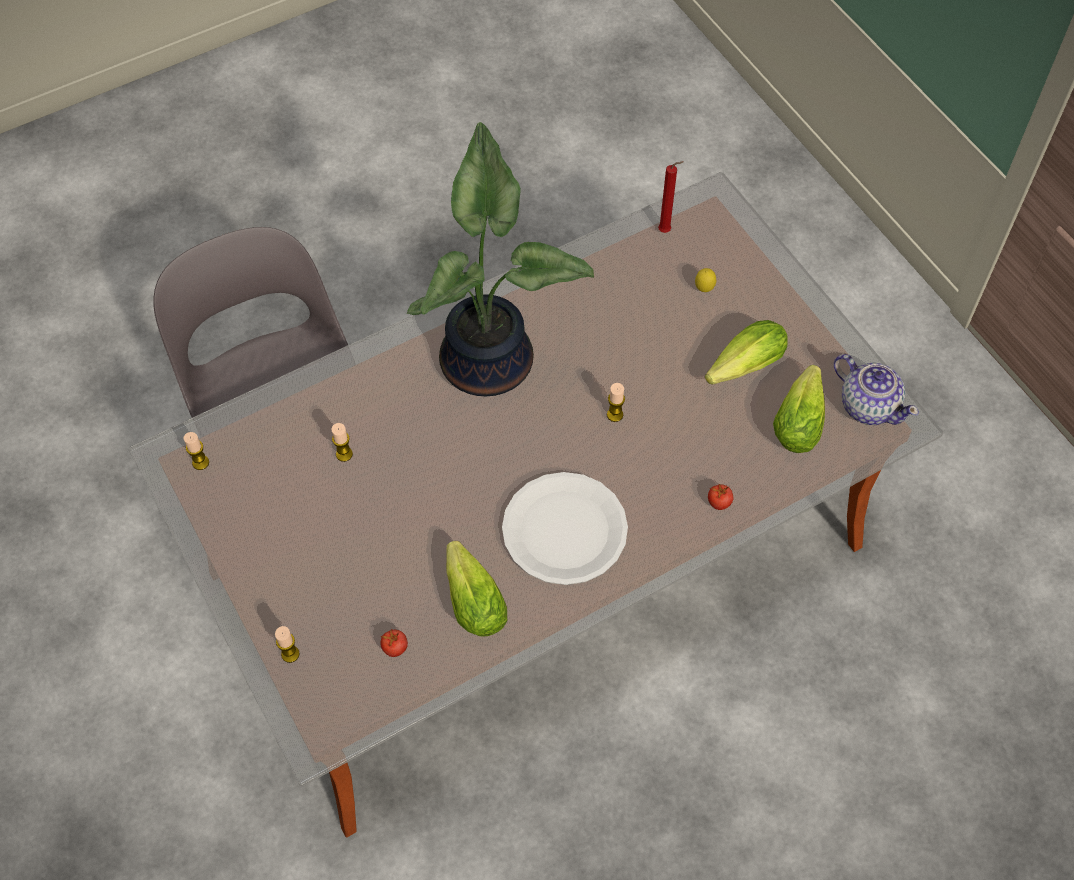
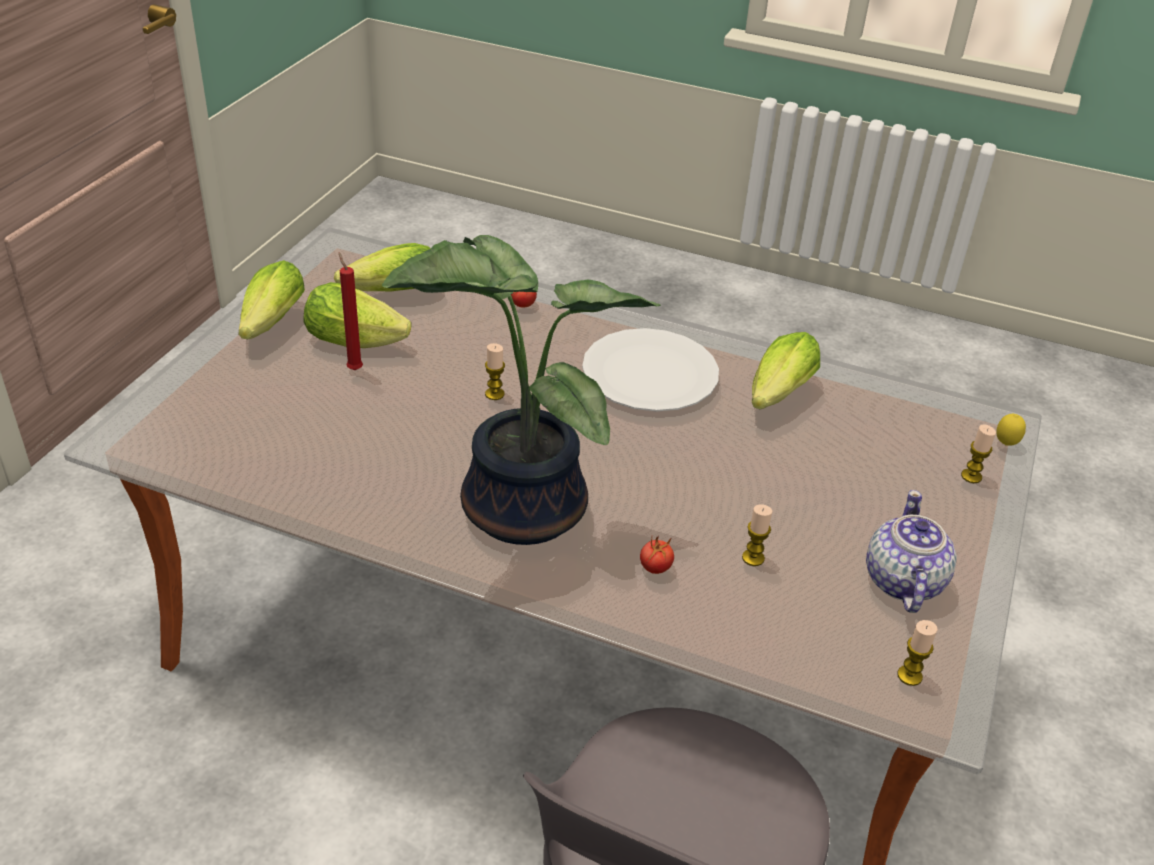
camera: 130 degrees left, 20 degrees down
tomato [380,629,408,657] -> tomato moved to [640,535,674,574]
red candle [658,161,684,233] -> red candle moved to [338,252,363,370]
lemon [695,268,716,292] -> lemon moved to [996,414,1026,446]
teapot [834,354,919,425] -> teapot moved to [866,490,957,613]
none -> lettuce [238,260,305,339]

